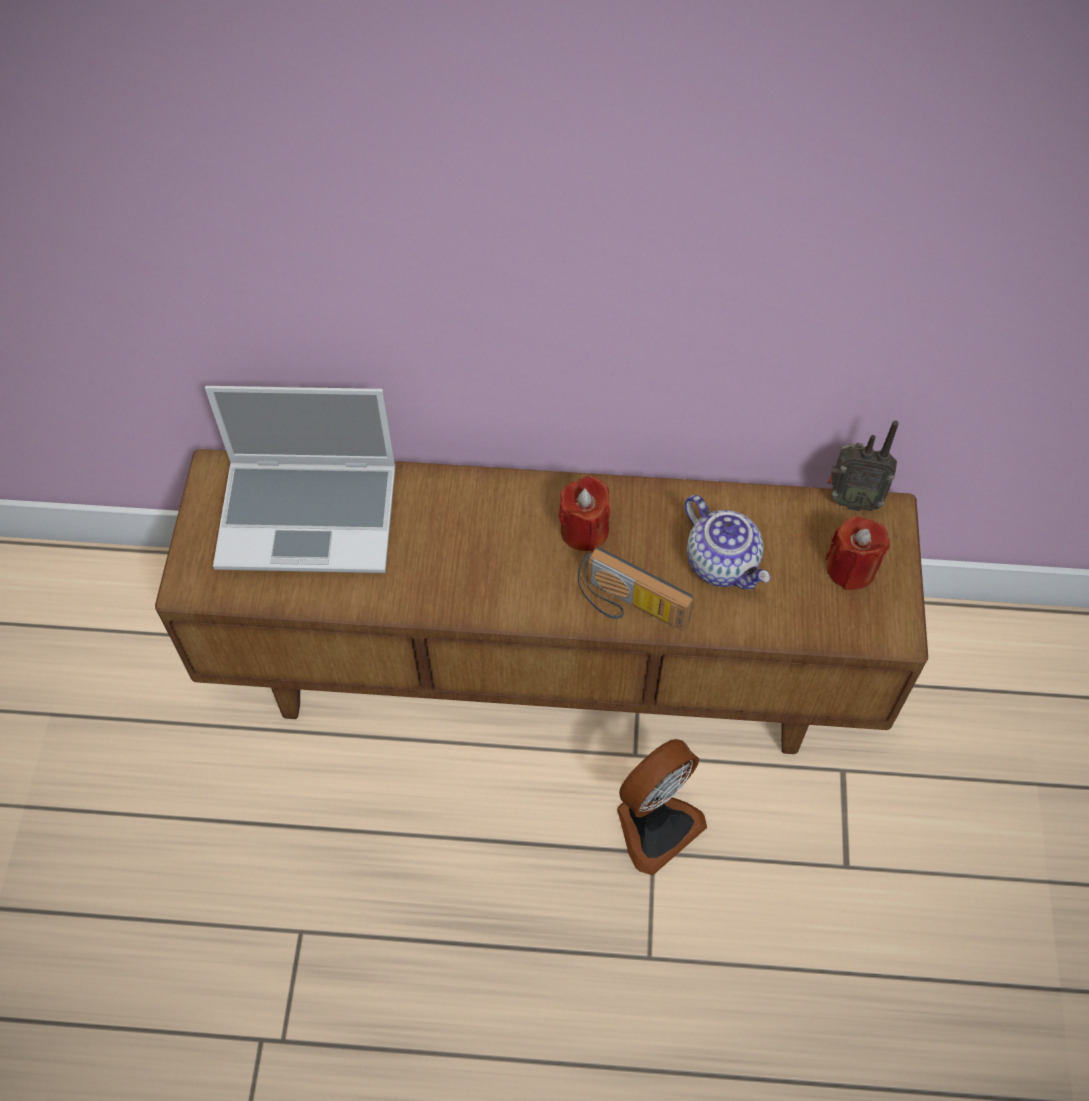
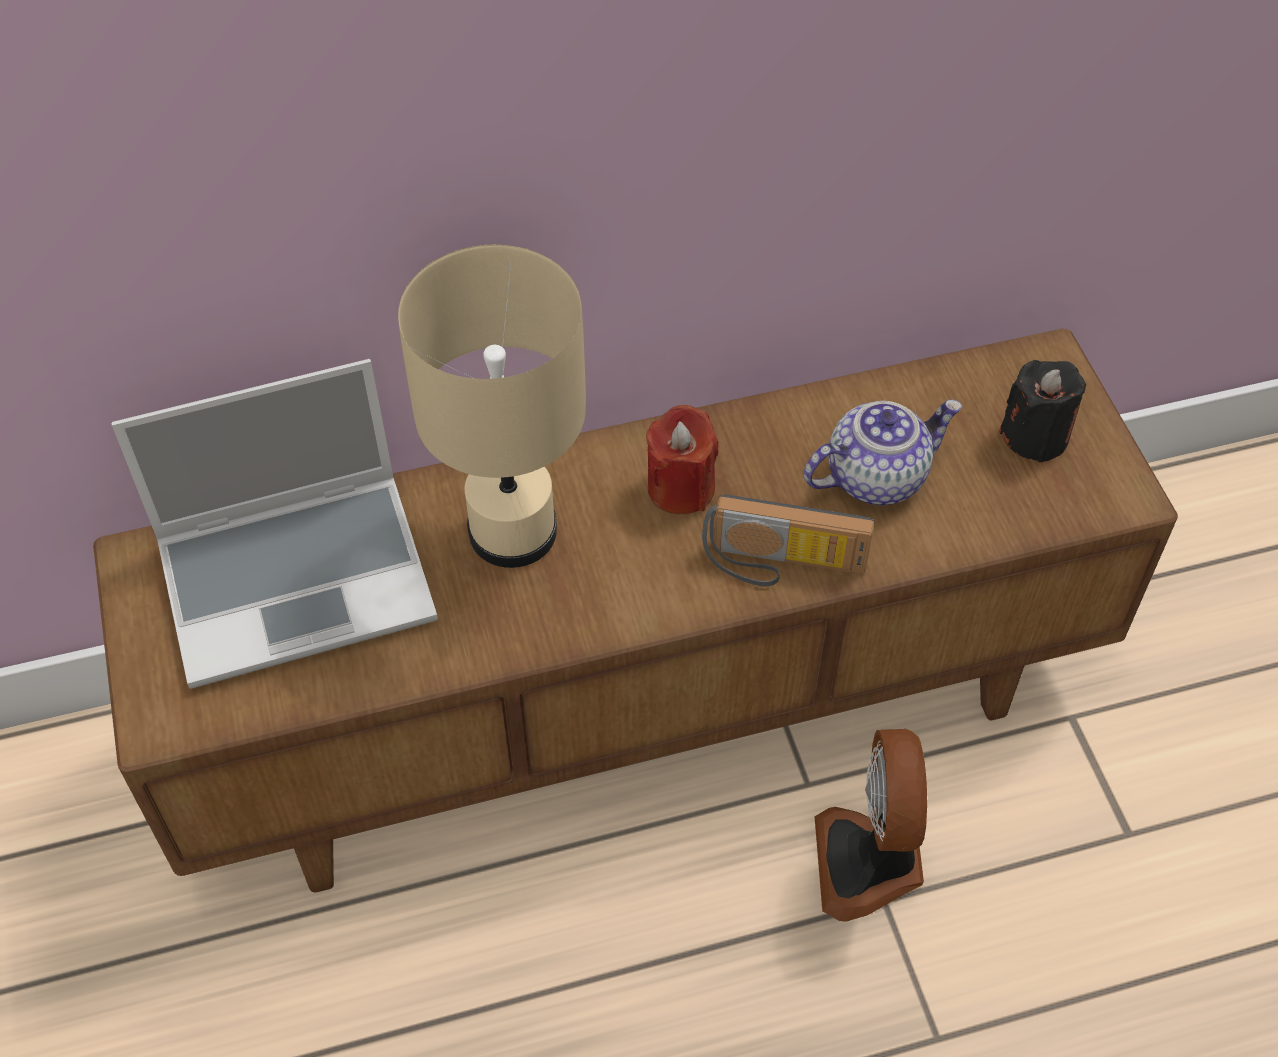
camera: 20 degrees left, 5 degrees down
fan [617,739,707,875] -> fan turned 150 degrees clockwise [814,729,927,922]
teapot [685,495,770,590] -> teapot turned 60 degrees counterclockwise [803,400,963,505]
red candle [825,517,890,590] -> black candle [999,360,1086,463]
radio [828,420,899,511] -> none
none -> beige table lamp [398,245,586,568]

